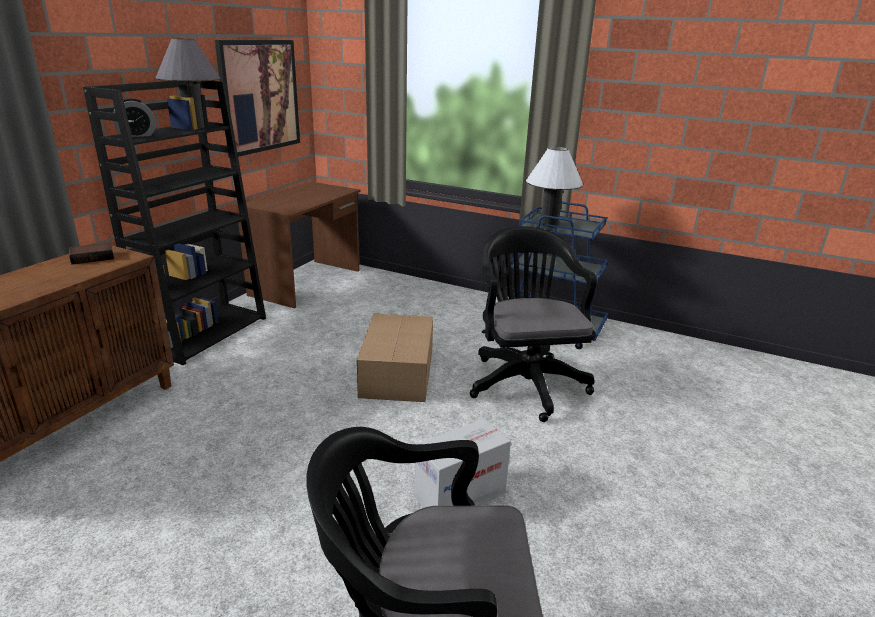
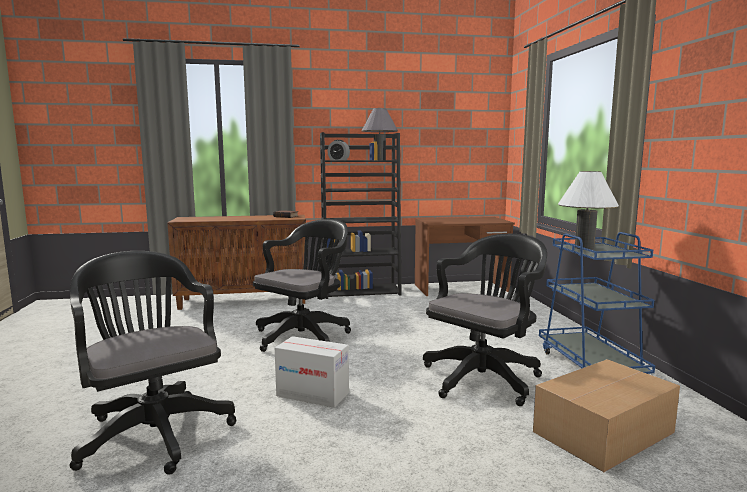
camera: 55 degrees right, 15 degrees down
picture [215,40,300,158] -> none
cardboard box [357,314,433,402] -> cardboard box moved to [533,359,680,472]
none -> black office chair [253,219,351,352]

